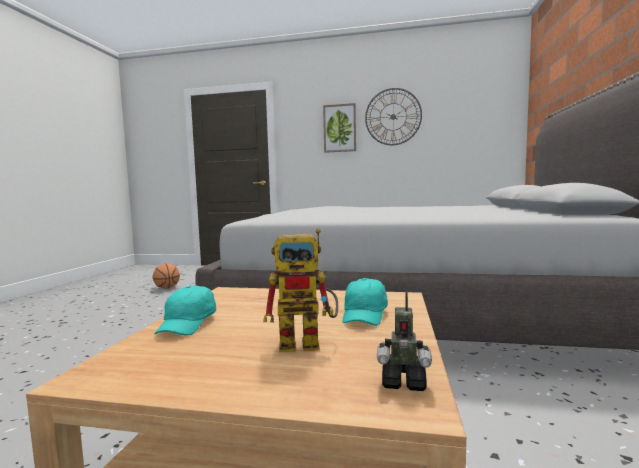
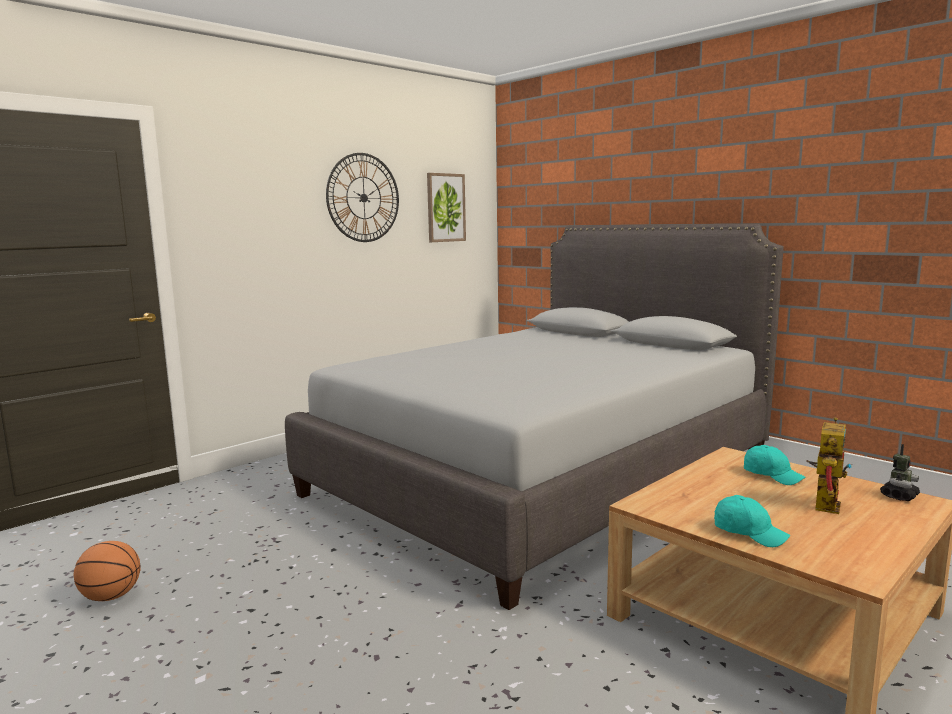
camera: 55 degrees left, 5 degrees up
picture [323,103,356,153] -> picture moved to [427,173,466,242]

